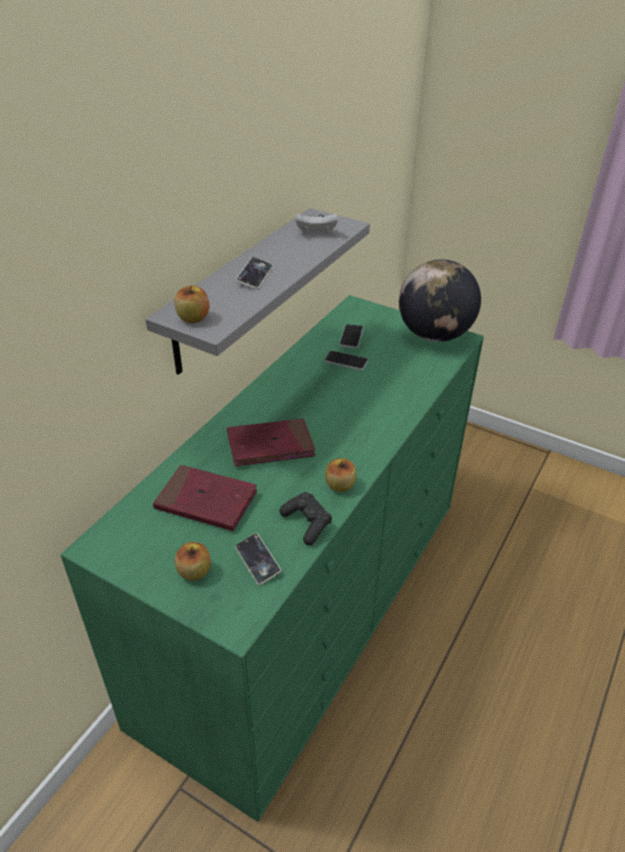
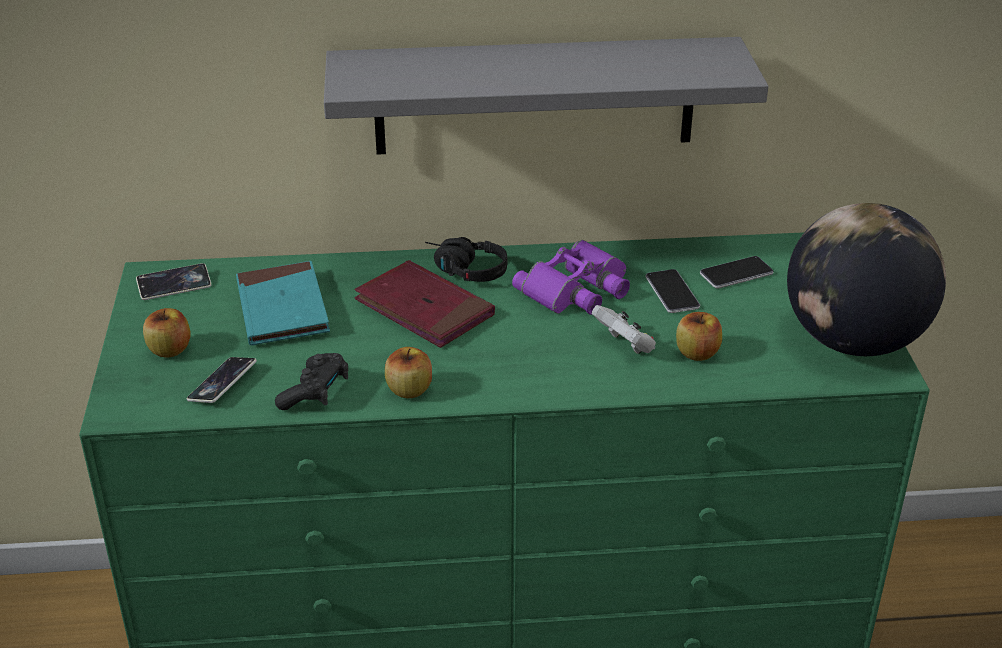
camera: 55 degrees right, 5 degrees down
red book [153,465,258,531] -> turquoise book [236,261,330,345]
apple [174,285,209,323] -> apple moved to [676,312,722,361]
phone [236,257,273,289] -> phone moved to [136,263,211,300]
white game controller [295,214,339,233] -> white game controller moved to [592,305,656,354]
none -> black headphones [425,237,508,282]
none -> purple binoculars [512,240,630,315]

